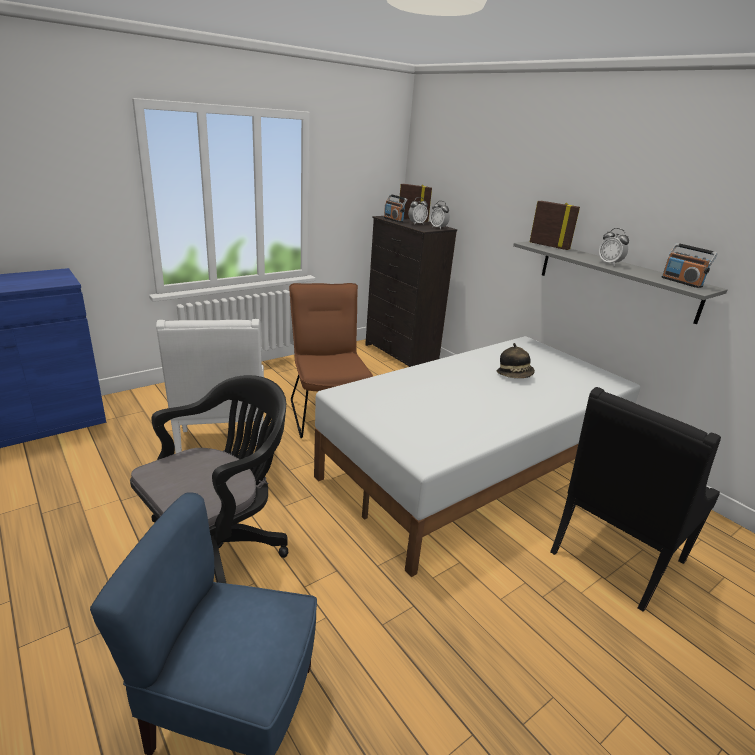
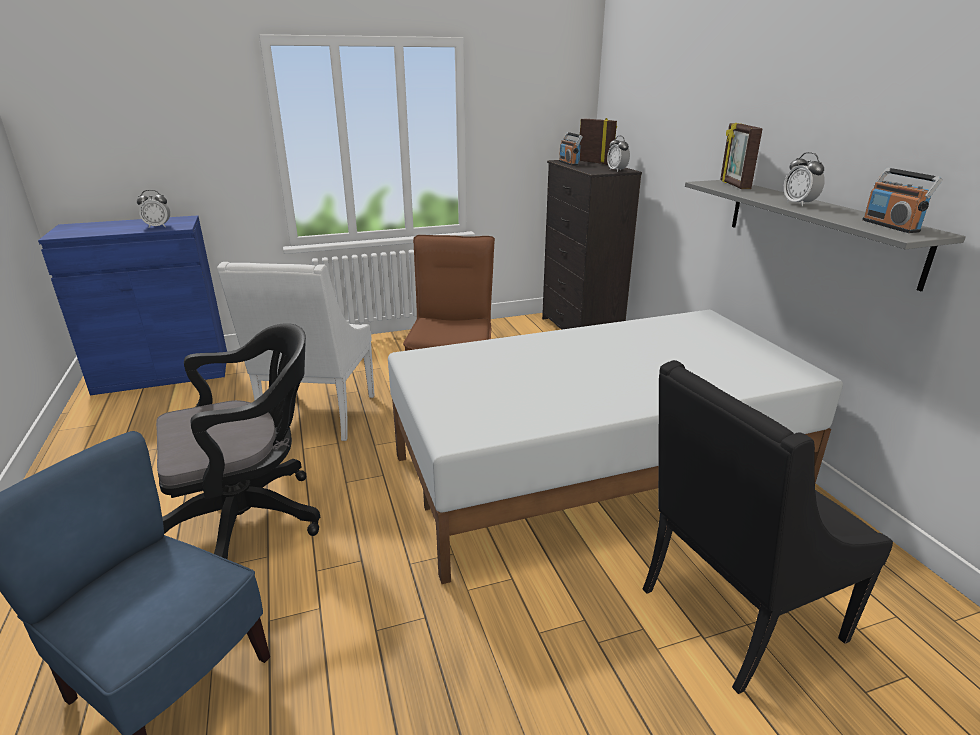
camera: 20 degrees right, 0 degrees up
alarm clock [408,197,428,225] -> alarm clock moved to [137,190,170,228]
hat [497,343,535,378] -> none
picture frame [530,201,580,250] -> picture frame turned 150 degrees counterclockwise [720,123,763,189]

